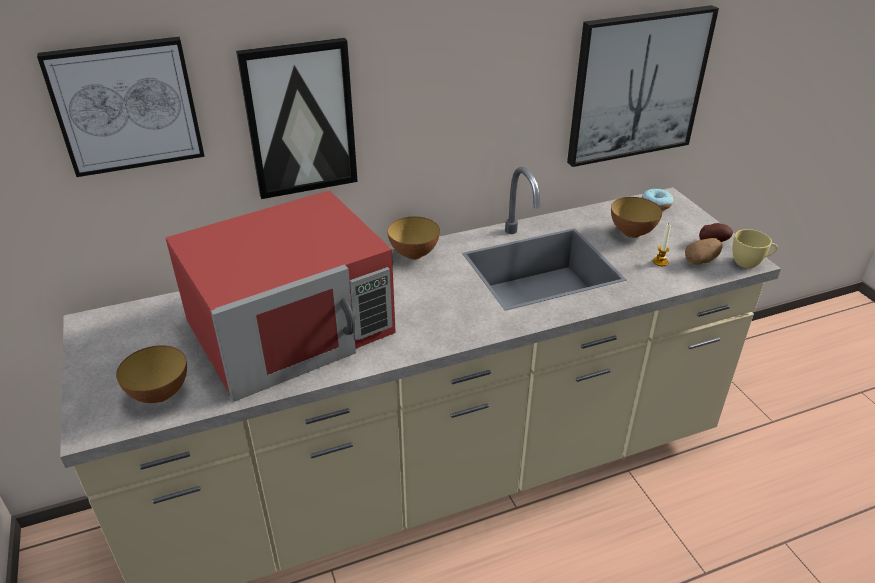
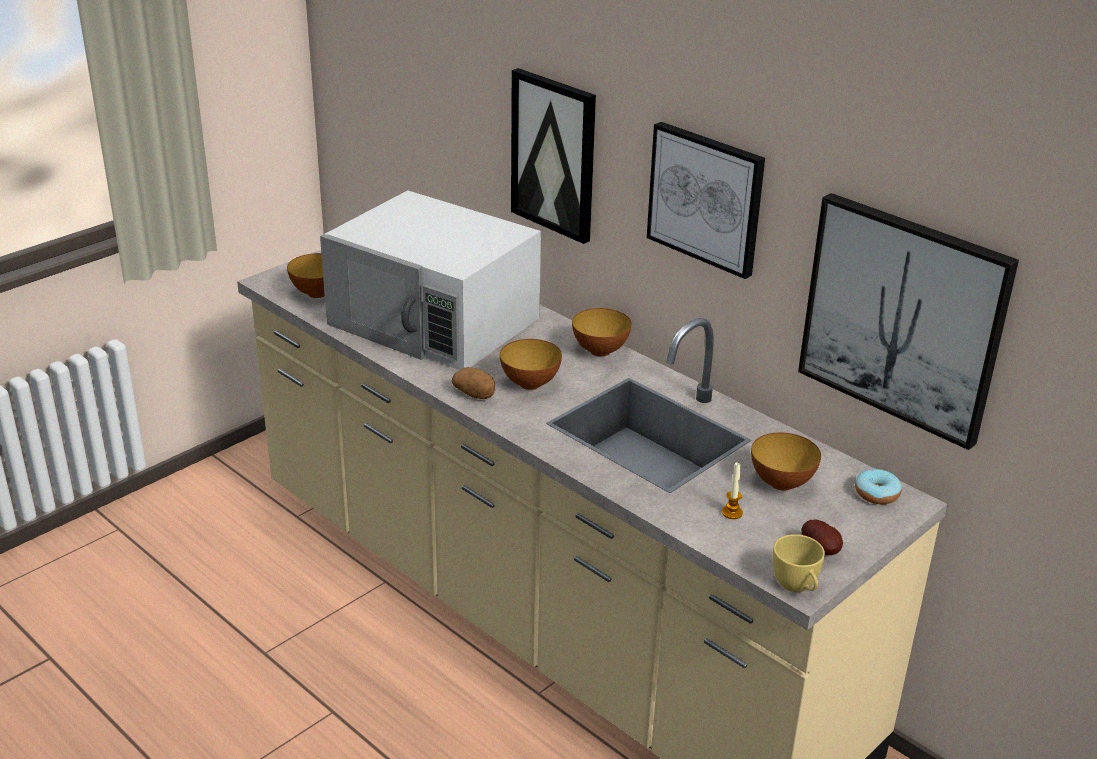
camera: 65 degrees right, 5 degrees down
picture [37,37,205,177] -> picture moved to [647,122,765,279]
red microwave [165,190,396,402] -> white microwave [320,190,541,370]
potato [685,238,723,265] -> potato moved to [452,367,495,399]
none -> bowl [500,339,562,390]

